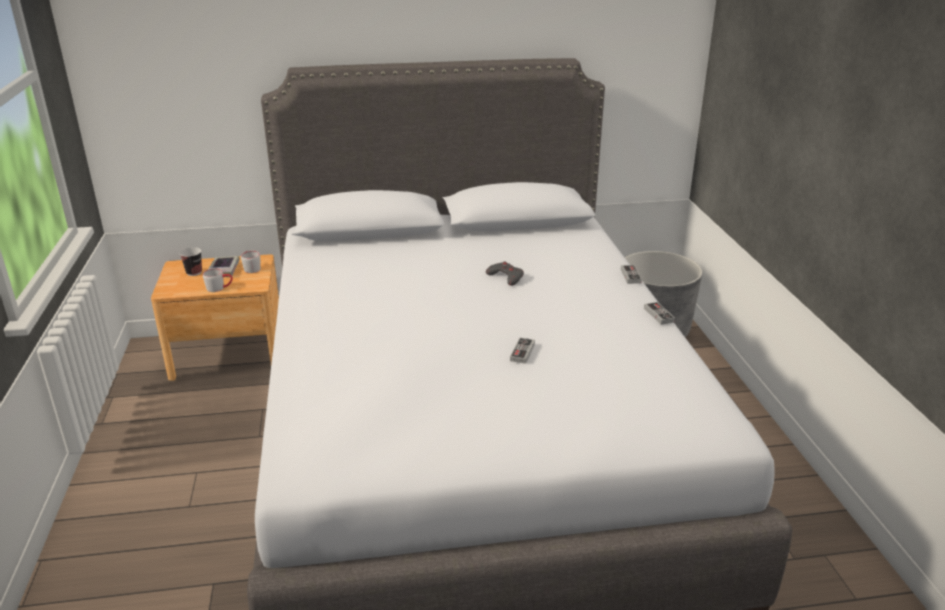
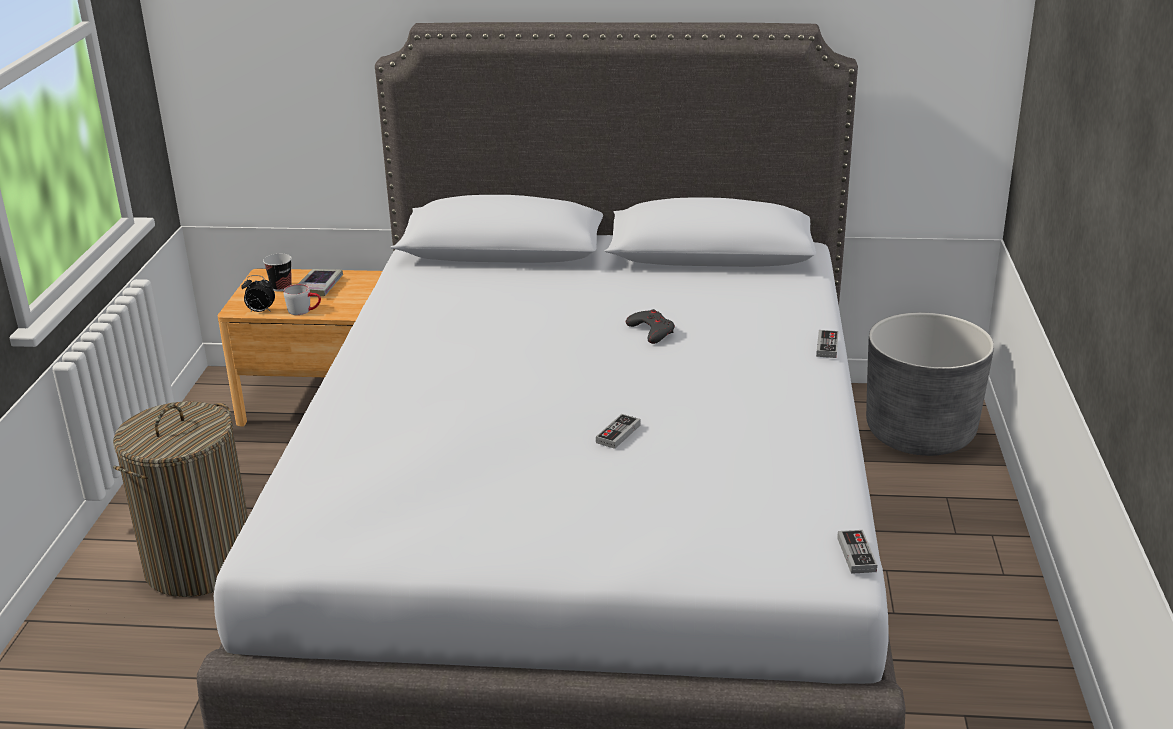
camera: 15 degrees right, 0 degrees up
grey mug [241,251,261,273] -> none
game controller [644,302,675,325] -> game controller moved to [837,530,877,574]
none -> laundry basket [113,401,248,597]
none -> alarm clock [241,275,275,312]

